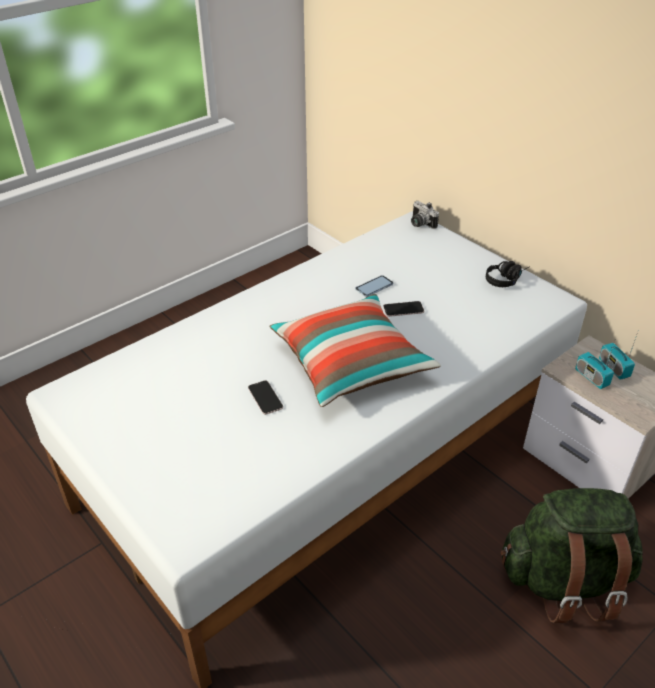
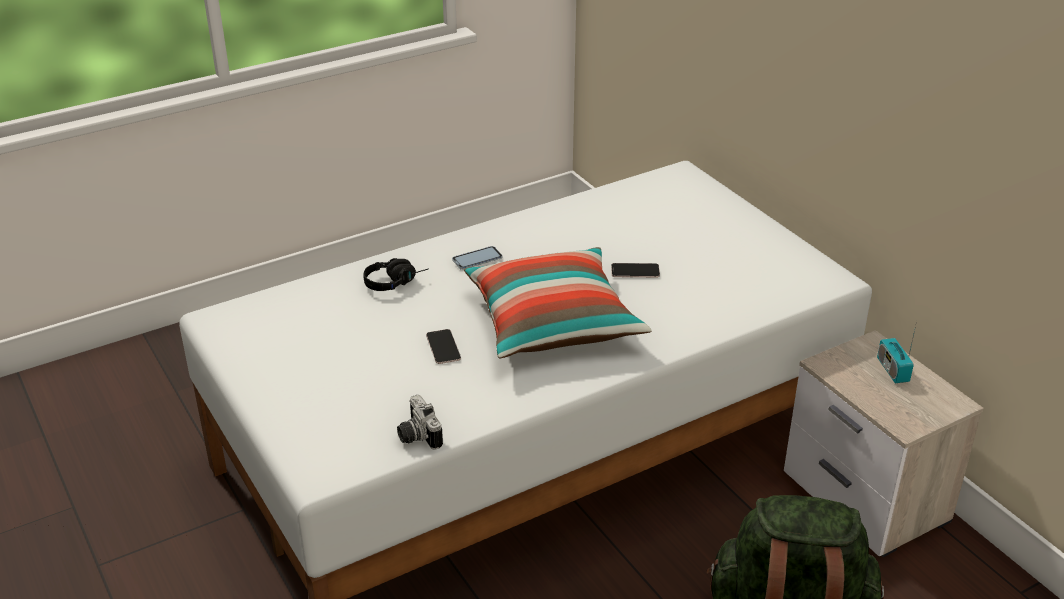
camera: 10 degrees right, 5 degrees down
phone [355,275,393,297] -> phone moved to [452,246,502,270]
camera [411,201,439,229] -> camera moved to [397,395,443,450]
black headphones [486,261,530,287] -> black headphones moved to [363,258,429,291]
radio [575,338,616,389] -> none

